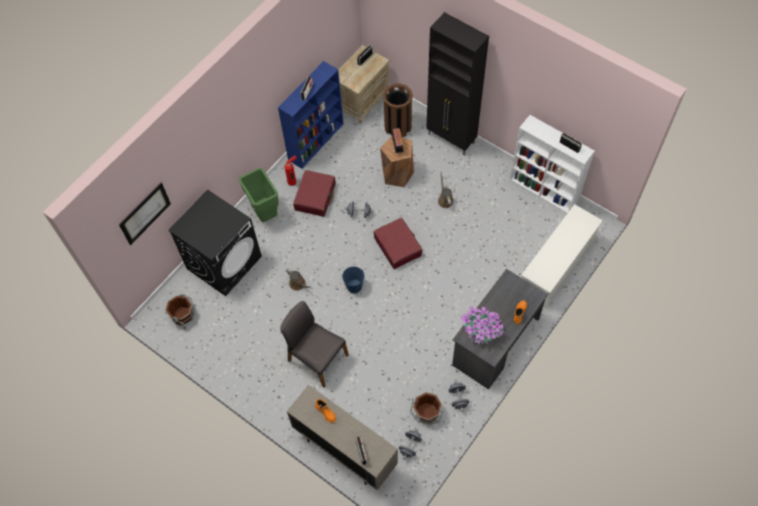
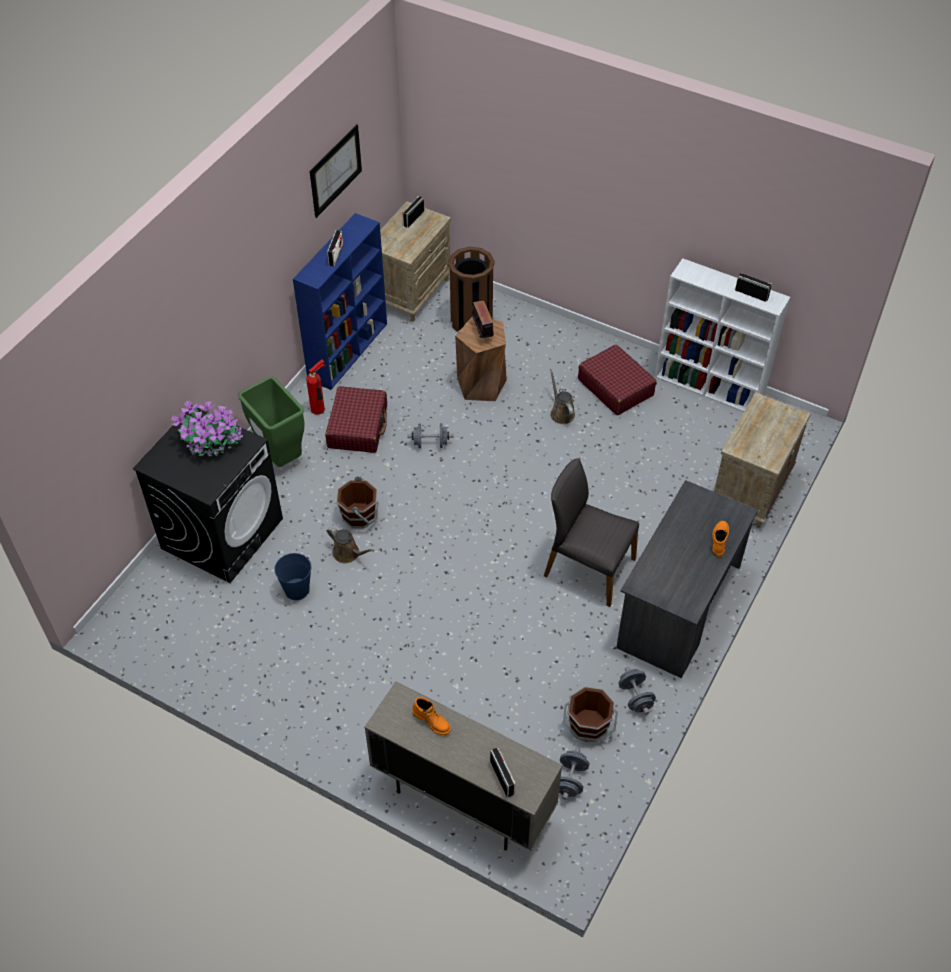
camera: 10 degrees left, 10 degrees down
picture [119,183,171,245] -> picture moved to [310,124,362,218]
brown bucket [165,294,195,326] -> brown bucket moved to [336,476,378,528]
grey chair [280,301,349,387] -> grey chair moved to [544,458,639,607]
blue bucket [342,266,365,293] -> blue bucket moved to [274,553,311,600]
red suitcase [374,218,423,269] -> red suitcase moved to [578,344,657,415]
black cabinet [426,12,489,155] -> none
potted plant [461,306,504,344] -> potted plant moved to [171,401,243,457]
white shoe rack [521,204,603,309] -> beige nightstand [714,392,811,528]

